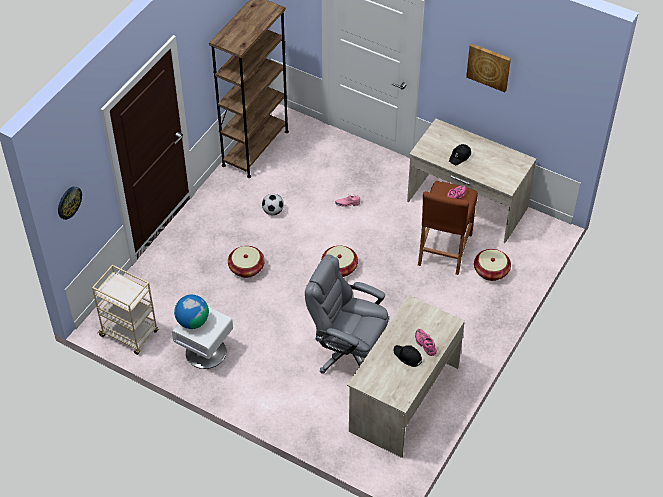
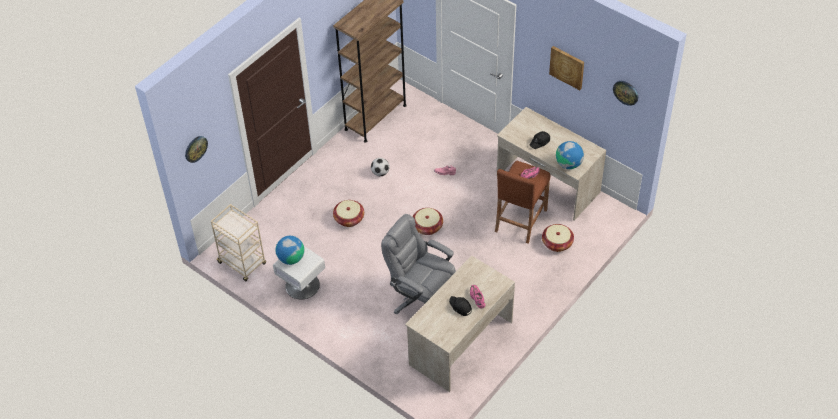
camera: 10 degrees right, 0 degrees up
none -> globe [556,141,584,169]
none -> wall clock [613,81,638,106]

